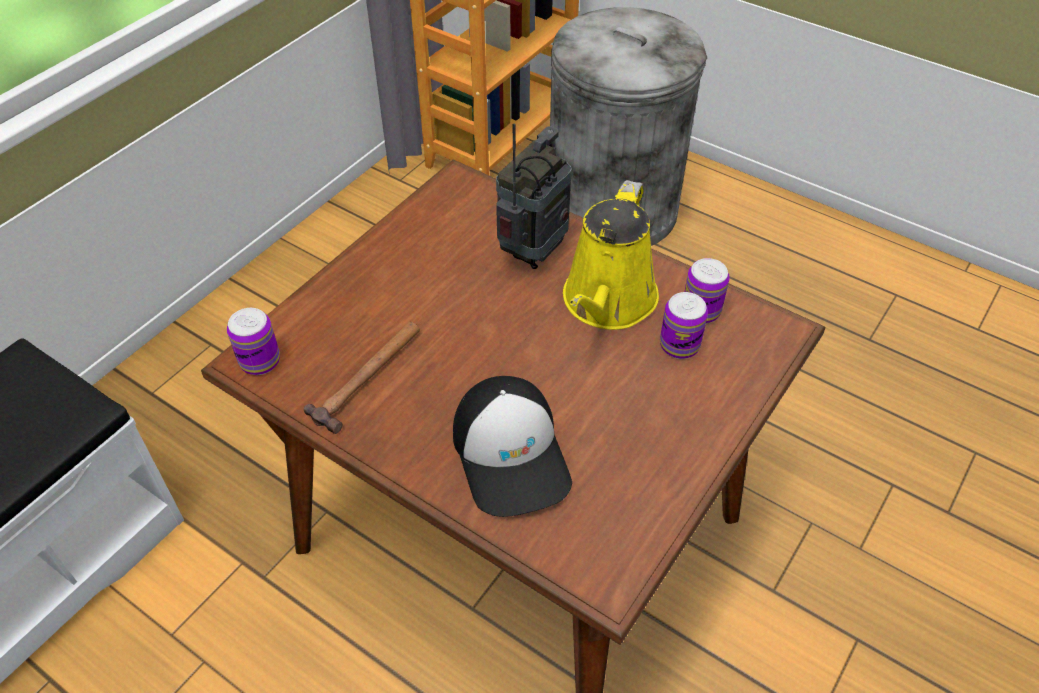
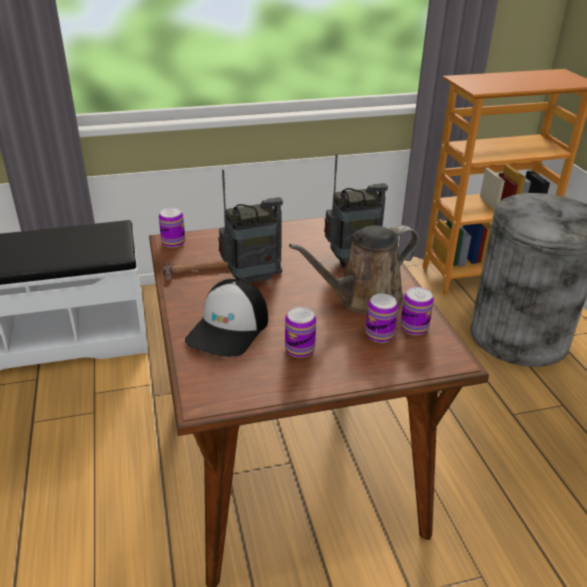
camera: 40 degrees right, 15 degrees down
yellow watering can [563,180,659,330] -> brown watering can [289,225,419,314]
none -> radio [218,170,283,283]
none -> can [285,307,316,358]

